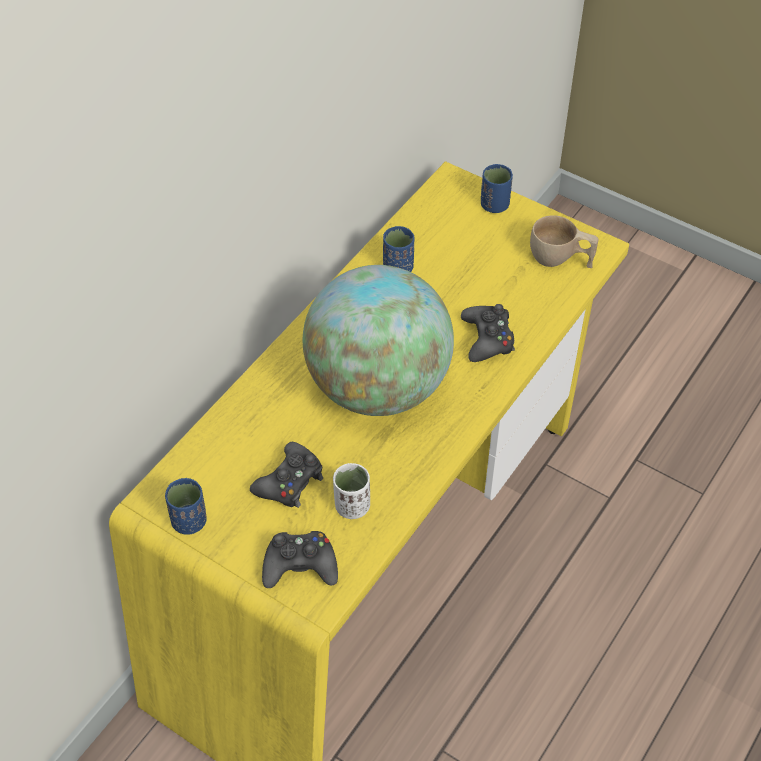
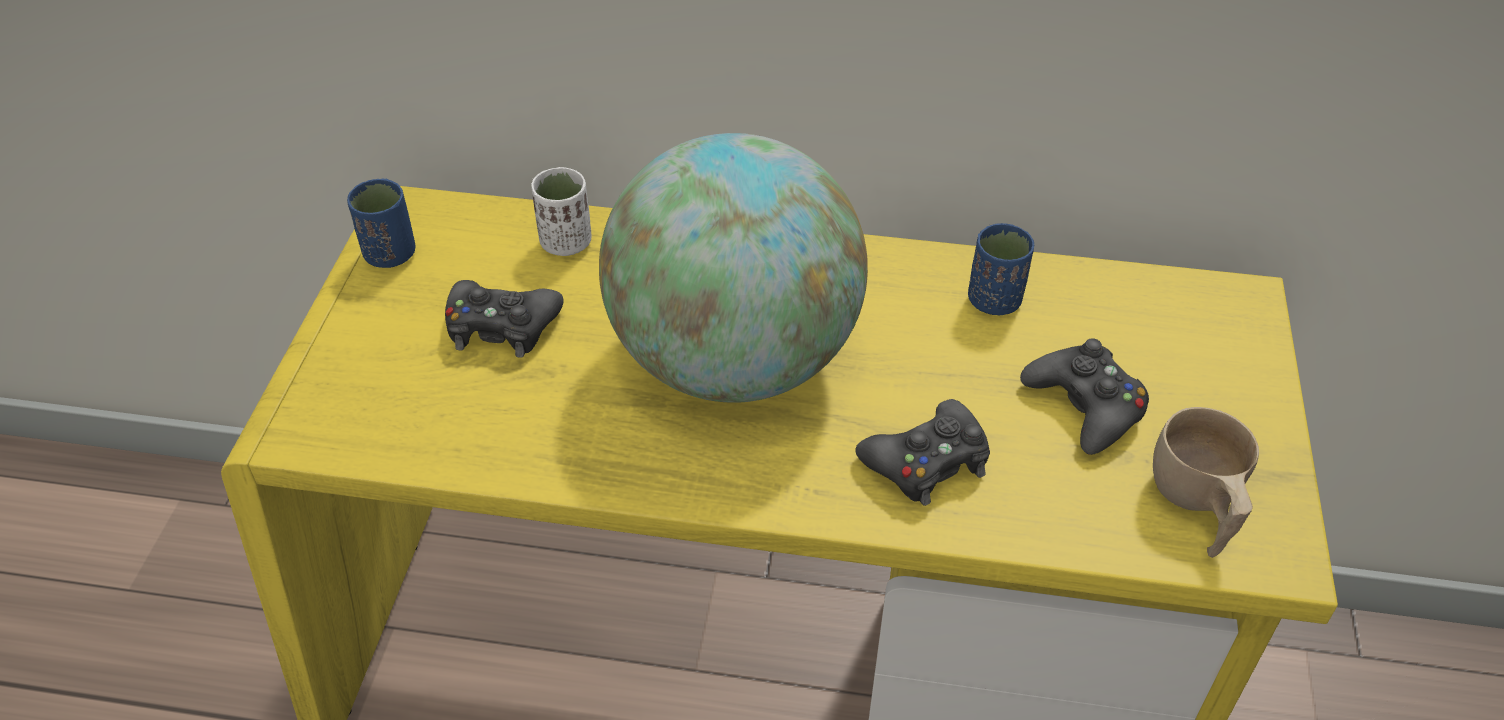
camera: 65 degrees right, 5 degrees down
black game controller [262,531,338,588] -> black game controller moved to [1020,339,1149,455]
white cup [333,463,370,519] -> white cup moved to [531,167,591,256]
blue cup [481,164,513,213] -> none

